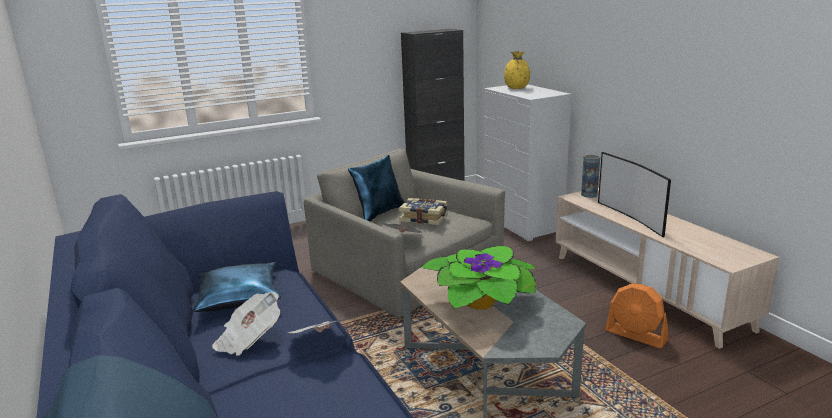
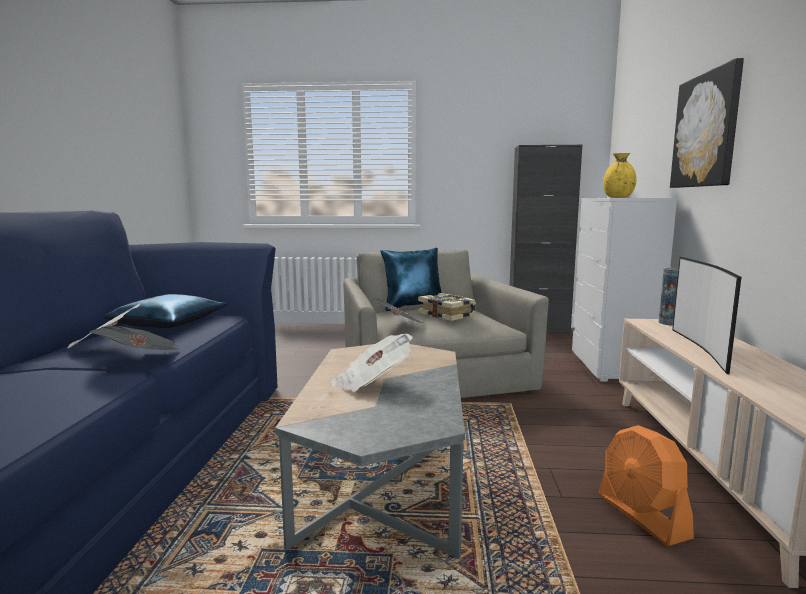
camera: 30 degrees right, 10 degrees down
potted plant [421,246,536,310] -> newspaper [330,334,413,392]
none -> picture [670,58,744,188]

